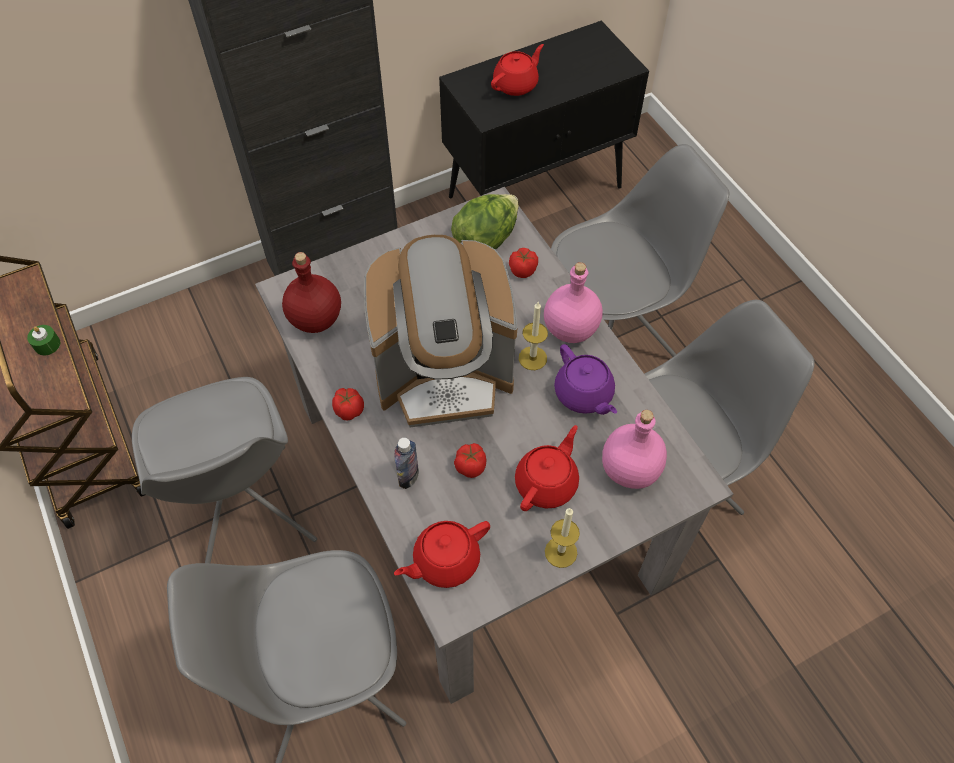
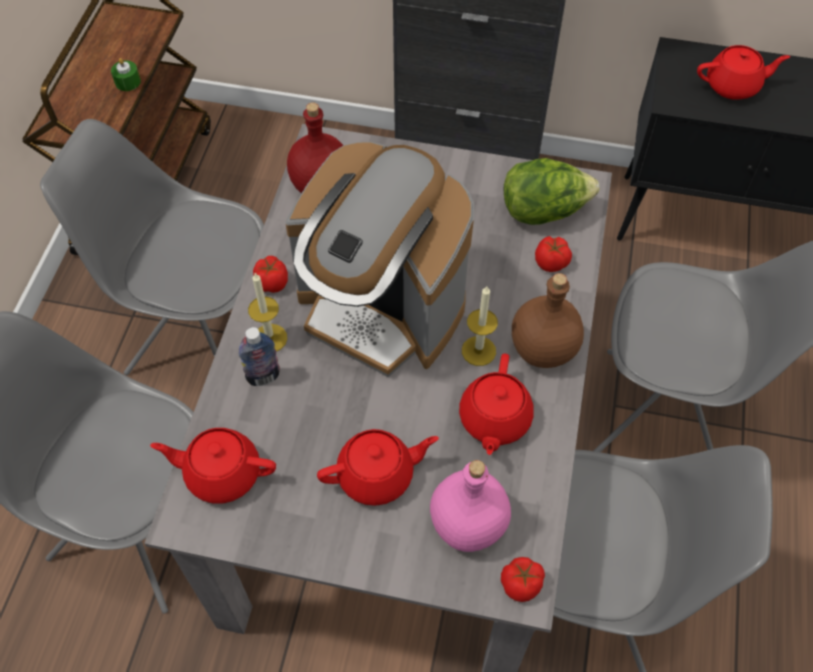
camera: 40 degrees right, 0 degrees up
grey chair [132,377,317,563] -> grey chair turned 90 degrees clockwise [40,119,264,375]
tomato [454,443,486,478] -> tomato moved to [501,557,545,602]
pink bottle [544,262,603,343] -> brown bottle [512,273,584,368]
candle [545,508,580,568] -> candle moved to [248,273,287,352]
purple teapot [554,344,617,415] -> red teapot [459,354,534,455]

